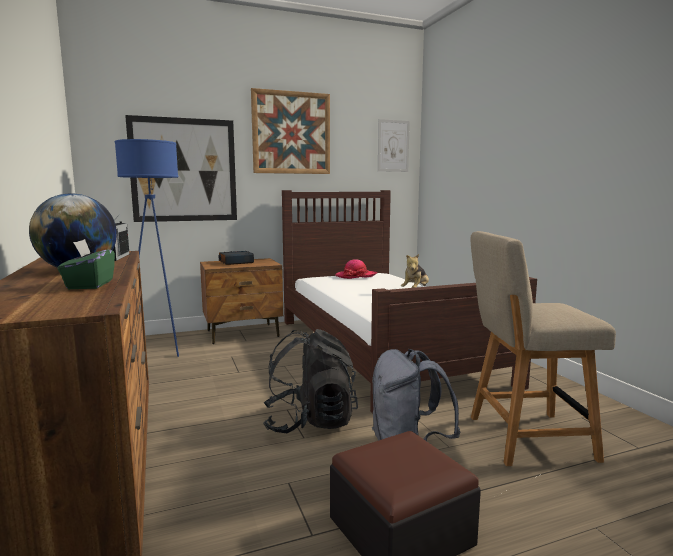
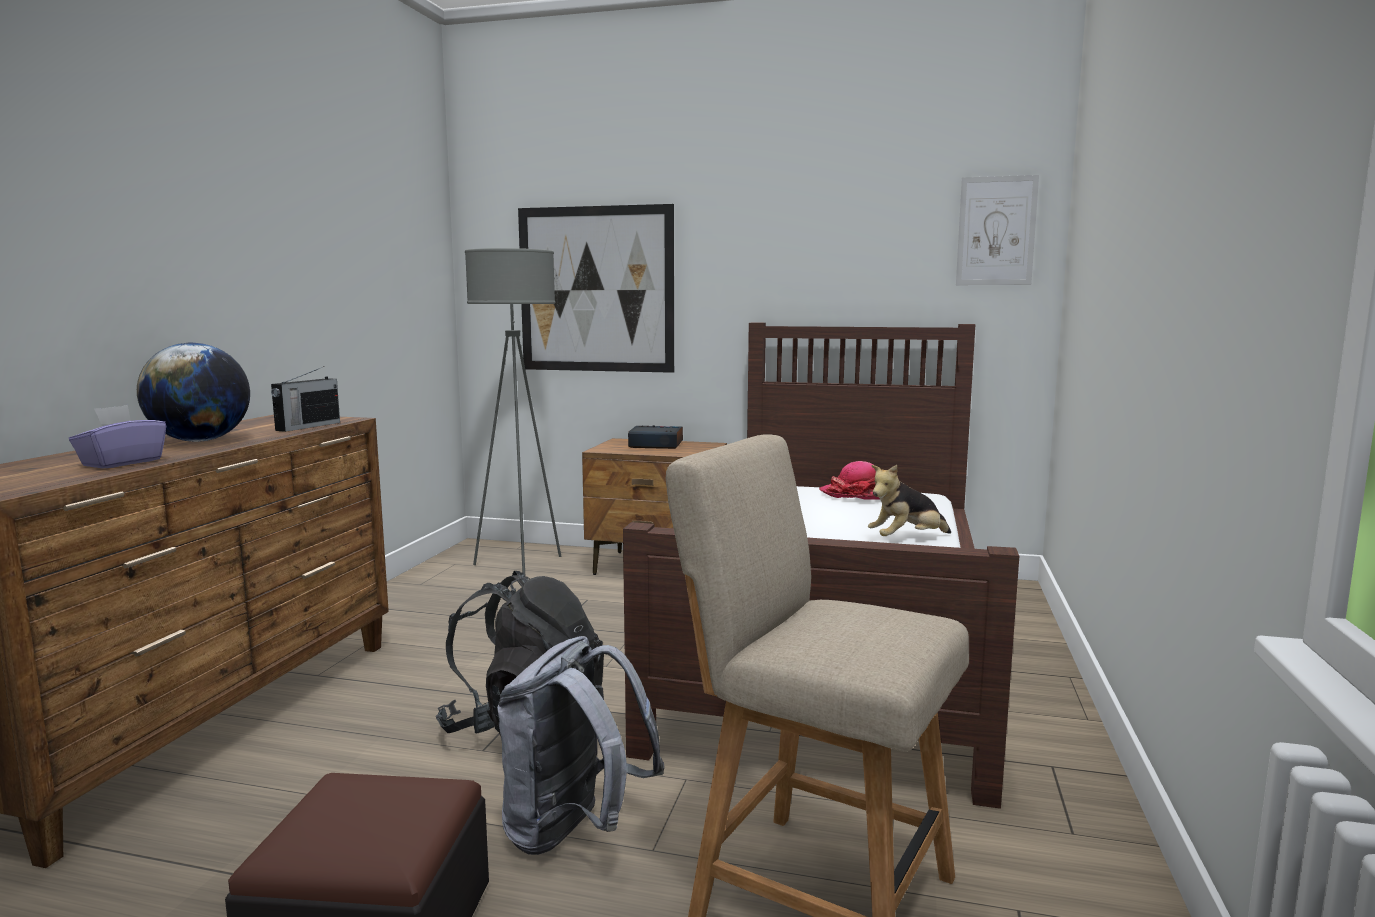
camera: 35 degrees right, 0 degrees up
green tissue box [57,239,115,289] -> purple tissue box [69,405,166,468]
blue floor lamp [115,139,179,357] -> grey floor lamp [465,248,561,575]
picture [251,88,330,174] -> none

